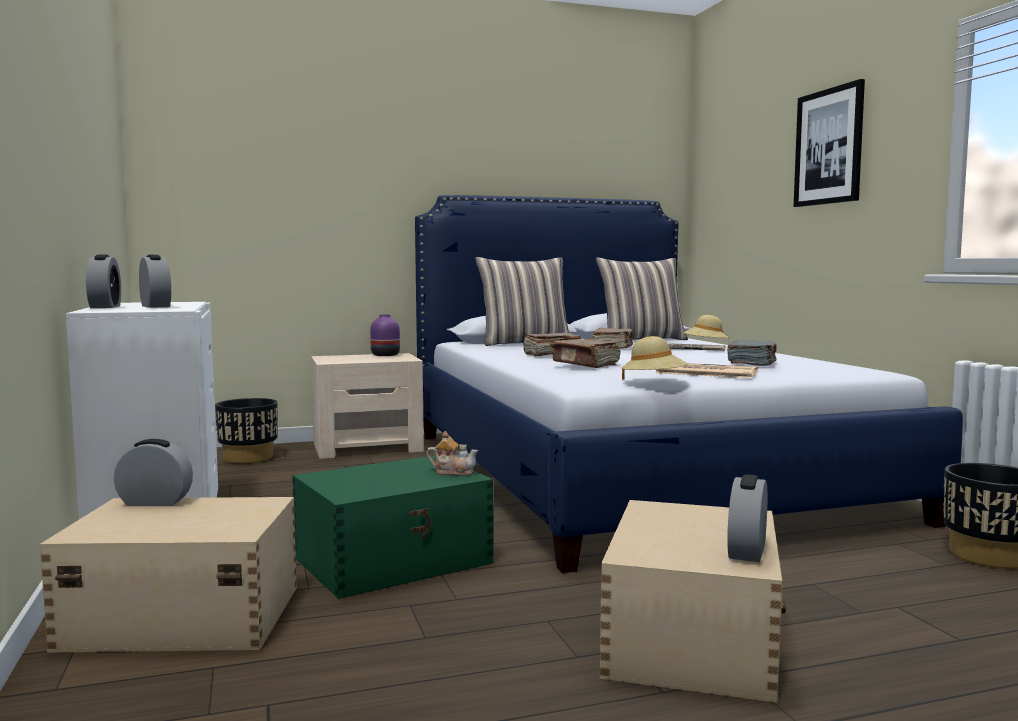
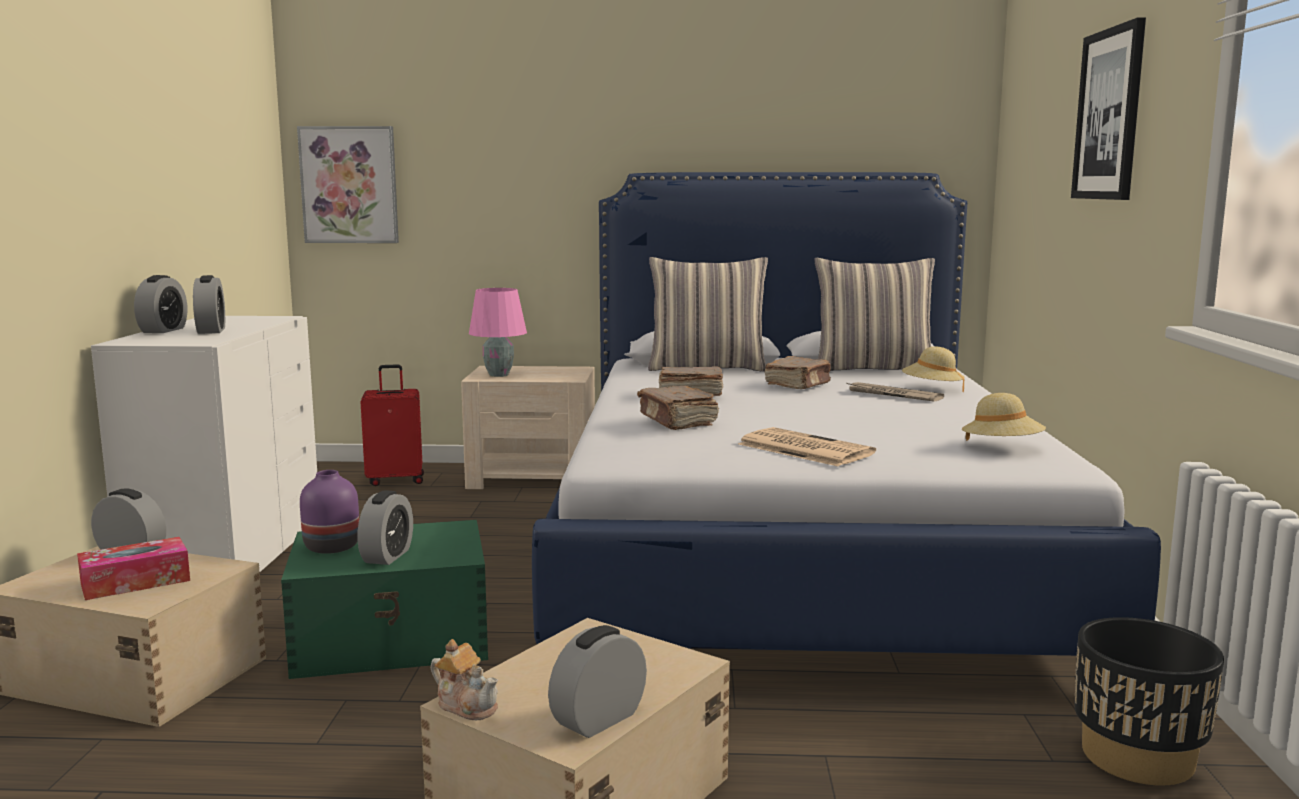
camera: 20 degrees right, 5 degrees up
black planter [215,398,278,464] -> red suitcase [360,364,424,486]
purple vase [370,314,400,356] -> purple vase moved to [300,470,359,554]
teapot [427,431,478,476] -> teapot moved to [431,639,498,720]
beige hat [621,336,688,381] -> beige hat moved to [962,393,1046,441]
grey book [727,339,777,366] -> none
none -> tissue box [77,537,190,600]
none -> picture [297,126,399,243]
none -> alarm clock [357,490,413,565]
none -> pink table lamp [469,288,527,377]

